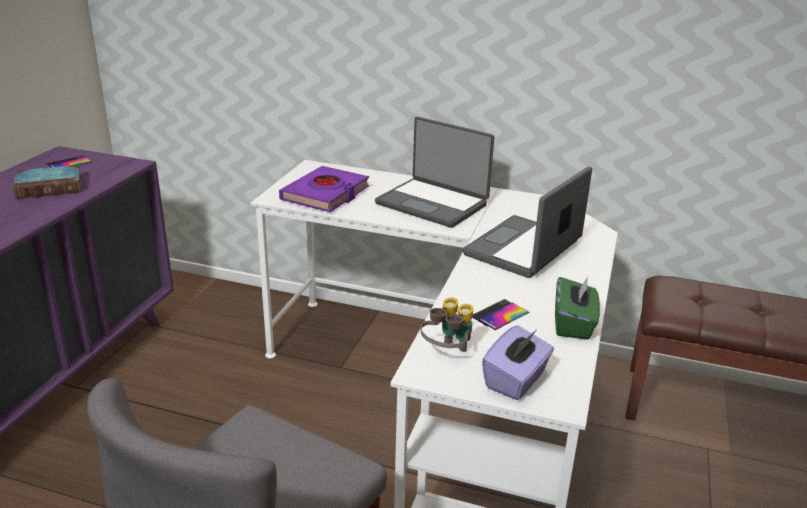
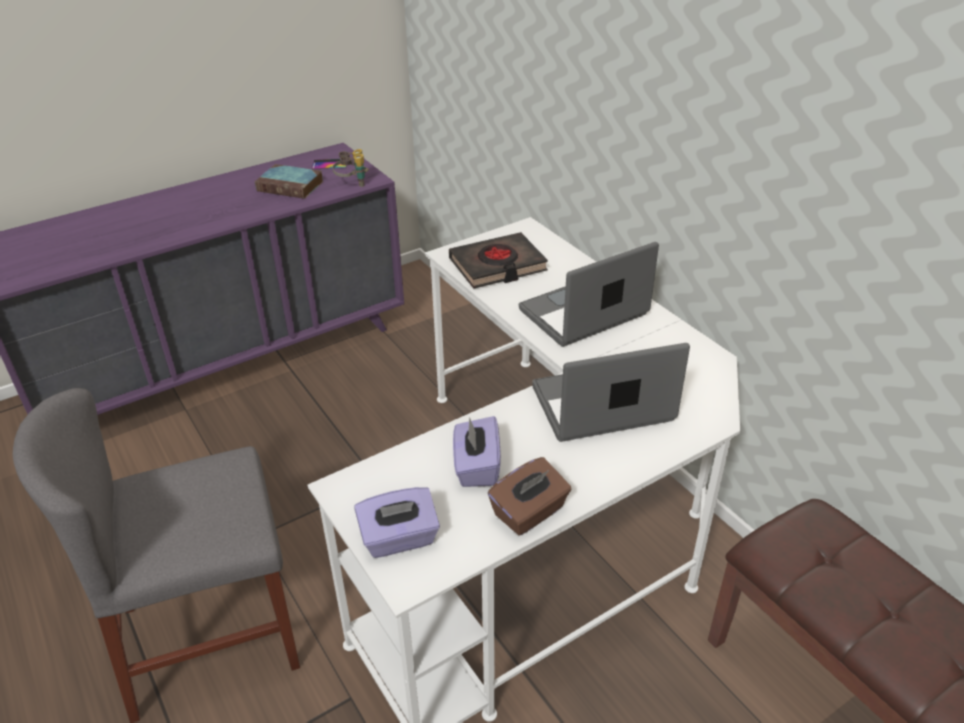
camera: 40 degrees right, 10 degrees up
purple book [279,166,370,212] -> black book [449,232,548,289]
laptop [375,117,494,228] -> laptop turned 75 degrees clockwise [519,242,659,347]
binoculars [421,297,474,352] -> binoculars moved to [332,149,369,187]
phone [472,299,530,330] -> purple tissue box [453,416,501,487]
green tissue box [555,277,600,340] -> brown tissue box [488,457,572,536]

